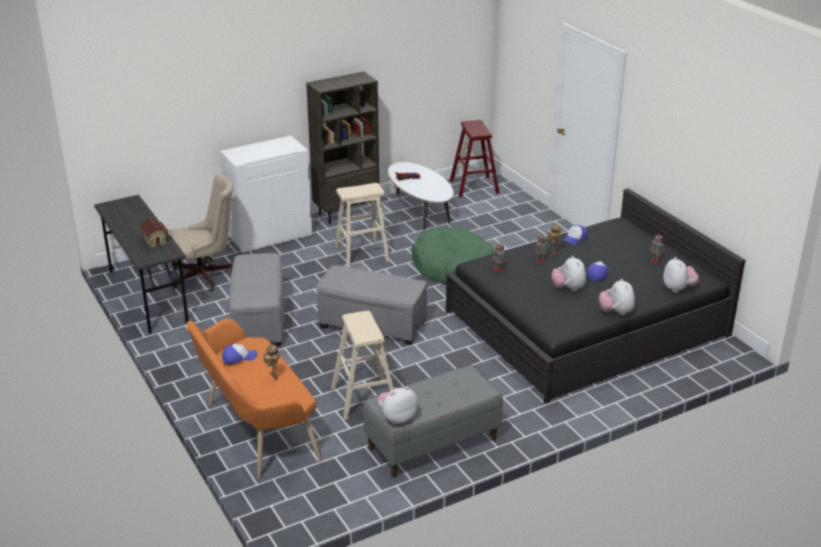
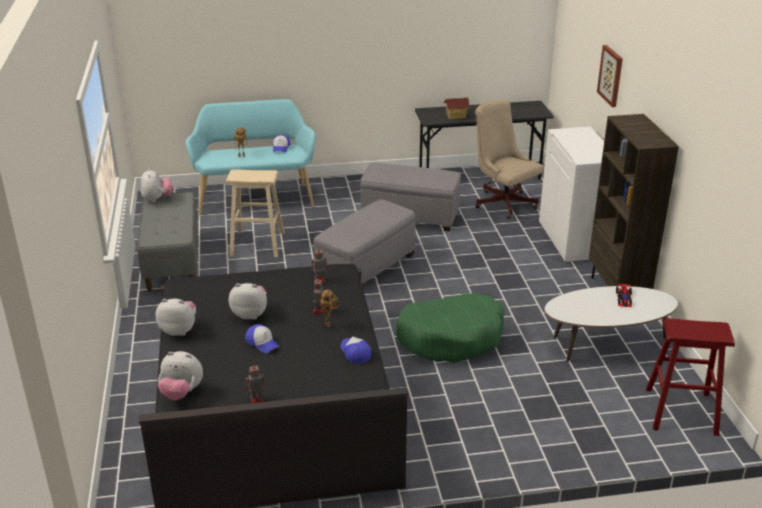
camera: 110 degrees right, 0 degrees up
beige office chair [170,174,234,291] -> beige office chair turned 135 degrees clockwise [475,99,544,219]
orange bench [186,318,322,480] -> turquoise bench [186,99,316,216]
beige stool [335,183,390,267] -> none
none -> picture [597,45,623,107]

